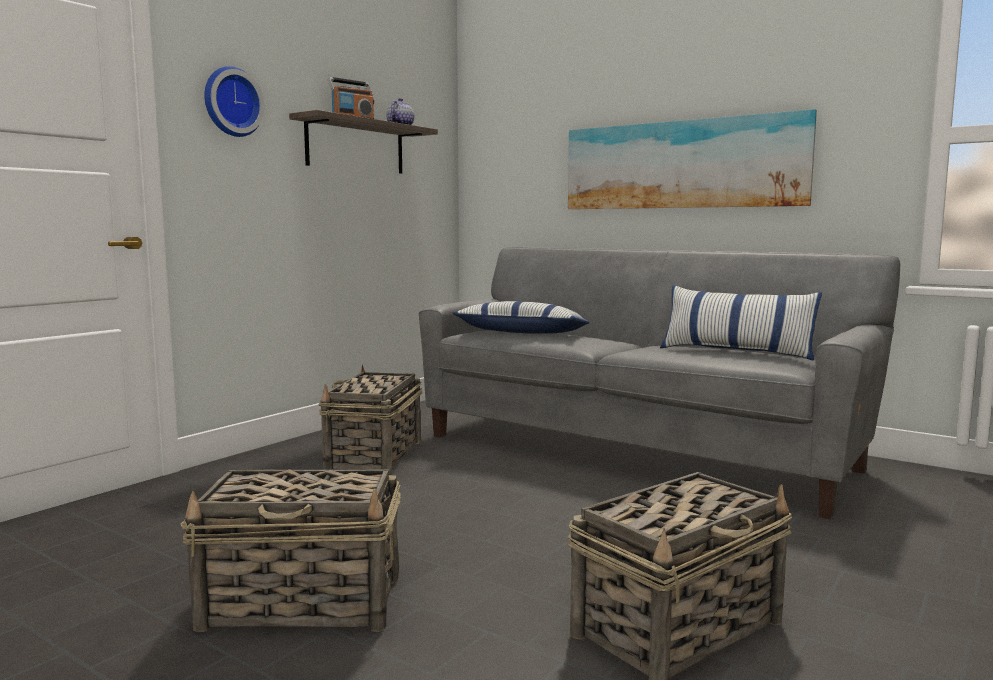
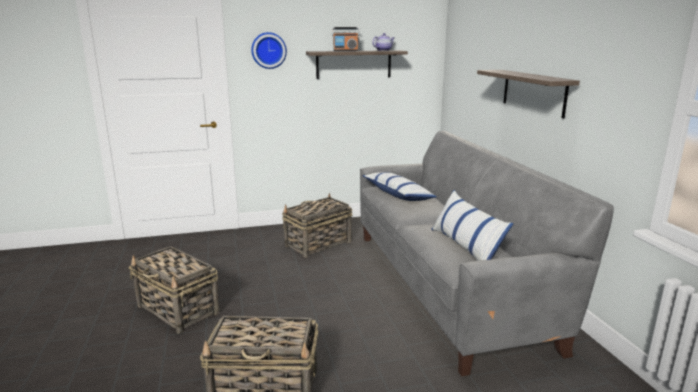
camera: 40 degrees right, 10 degrees up
picture [568,109,817,209] -> shelf [477,70,580,118]

